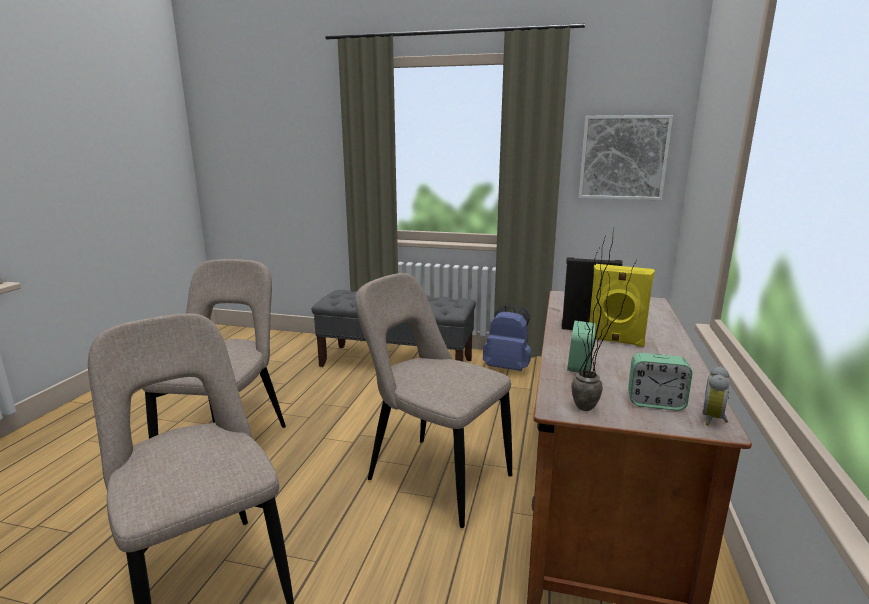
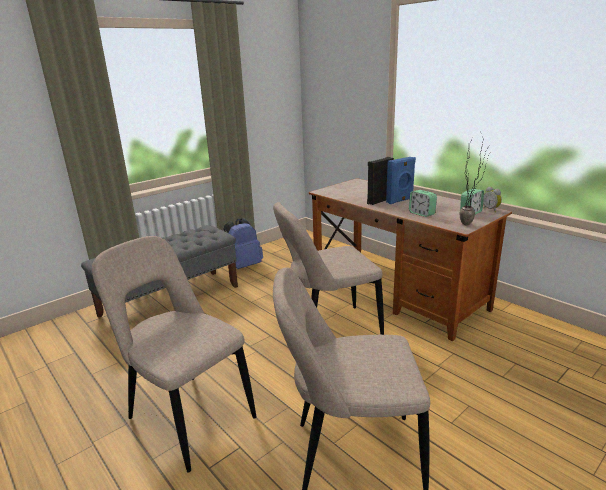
camera: 55 degrees left, 5 degrees up
picture [579,115,673,200] -> none
yellow speaker [589,264,655,347] -> blue speaker [386,157,416,204]

